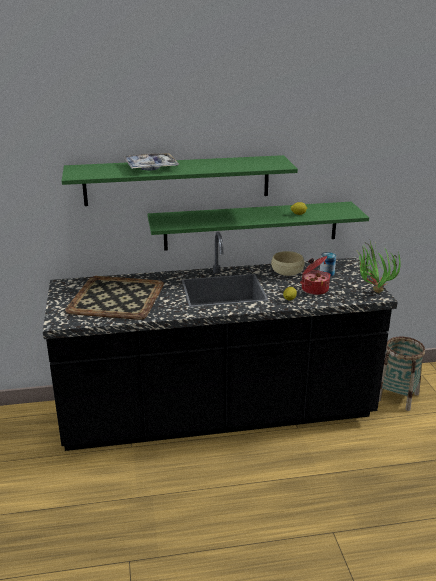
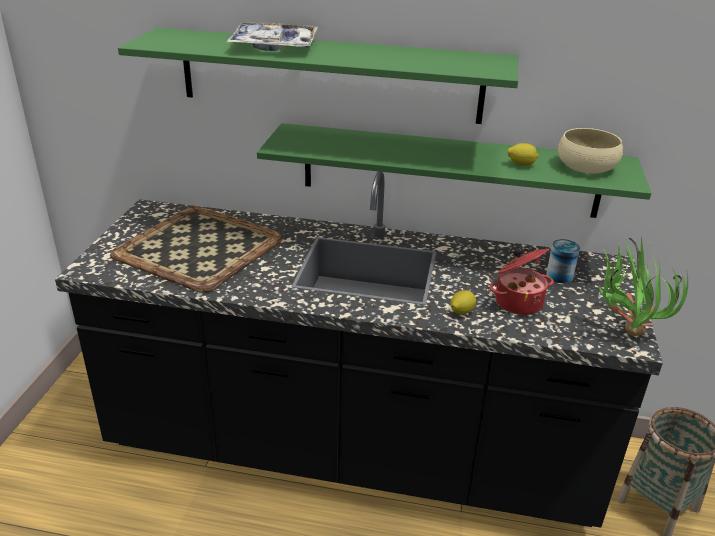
camera: 20 degrees right, 5 degrees up
beige bowl [271,251,305,276] -> beige bowl moved to [558,128,623,173]

